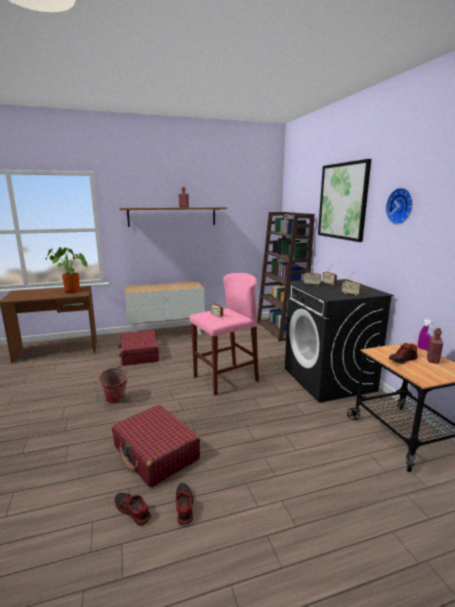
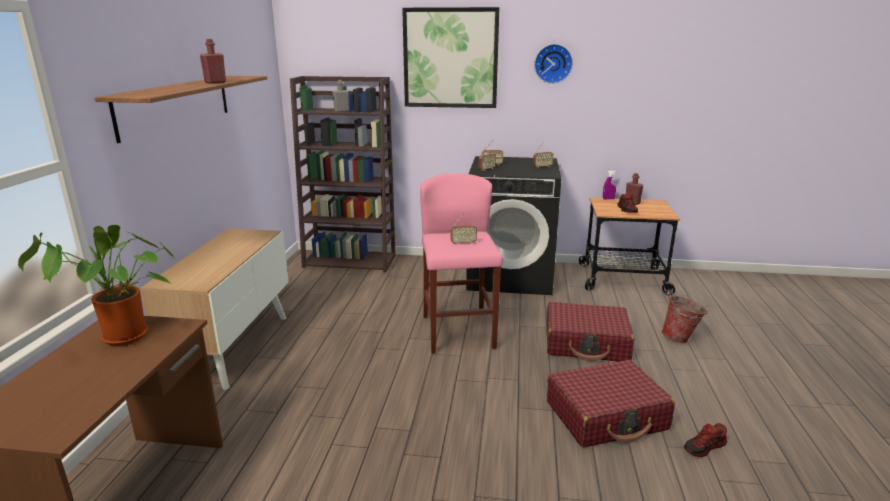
camera: 65 degrees left, 5 degrees up
bucket [98,366,128,404] -> bucket moved to [662,295,709,343]
red suitcase [118,330,159,366] -> red suitcase moved to [547,302,635,362]
shoe [176,483,193,525] -> none

